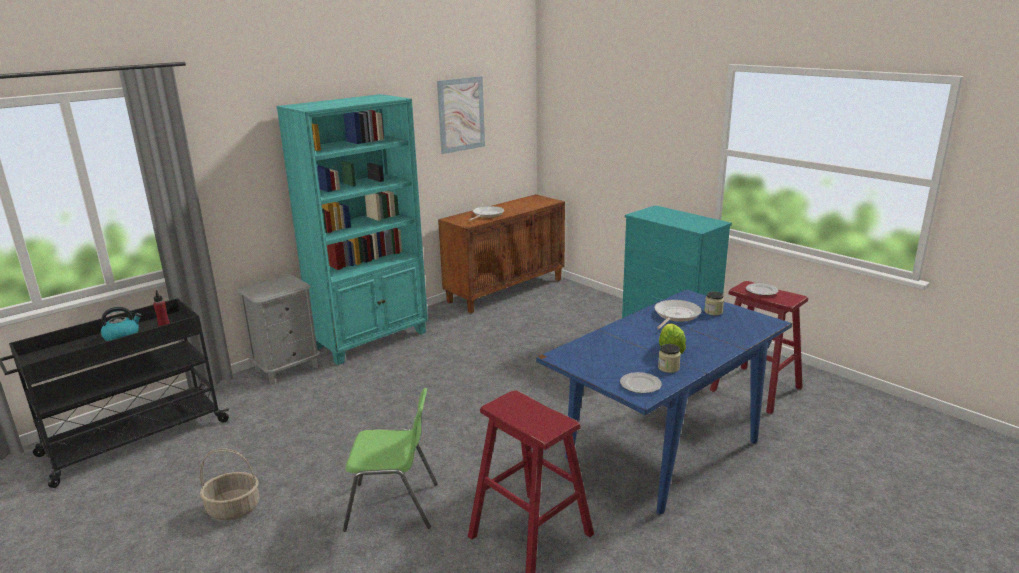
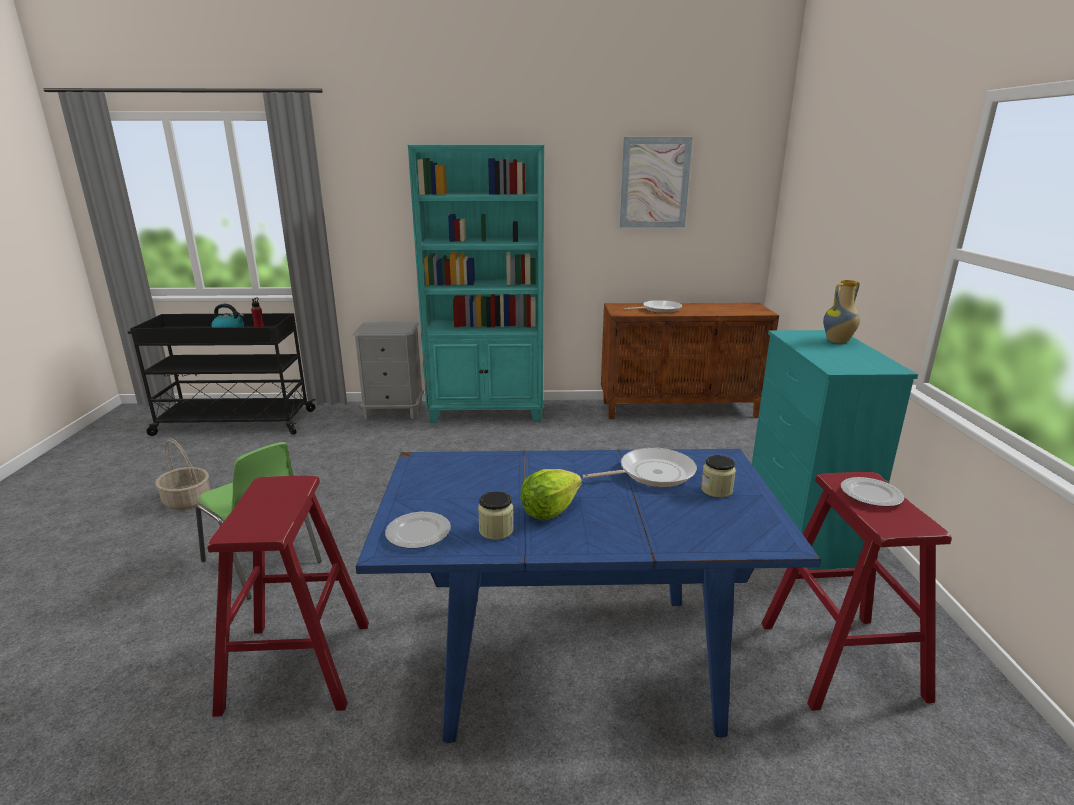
camera: 40 degrees right, 0 degrees up
none -> vase [823,280,860,343]

